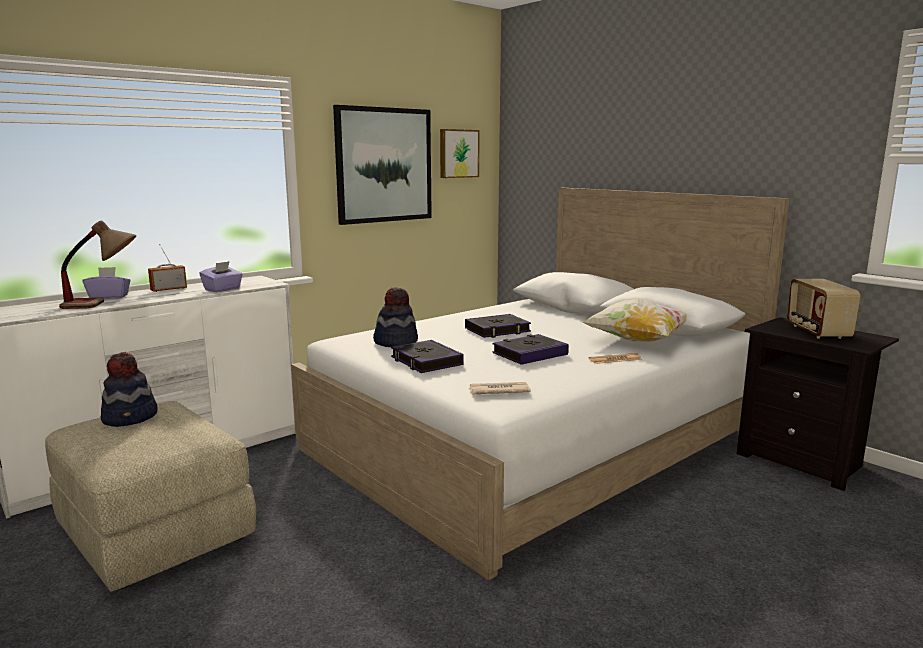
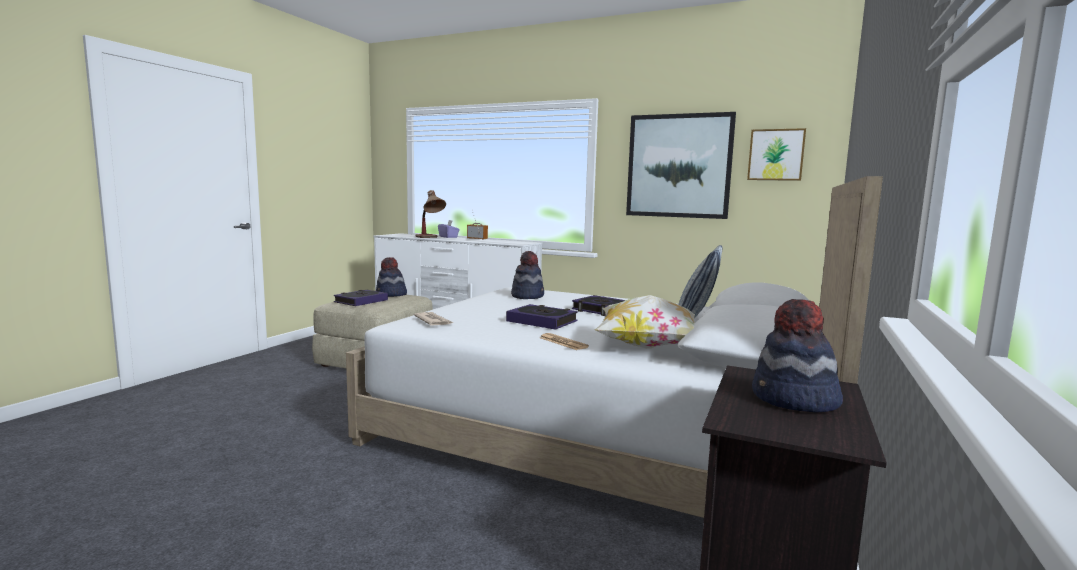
camera: 65 degrees right, 5 degrees down
purple tissue box [199,261,243,292] -> none
book [391,340,463,373] -> book moved to [334,290,388,306]
radio [787,279,860,339] -> hat [752,299,843,412]
none -> pillow [679,245,723,318]

